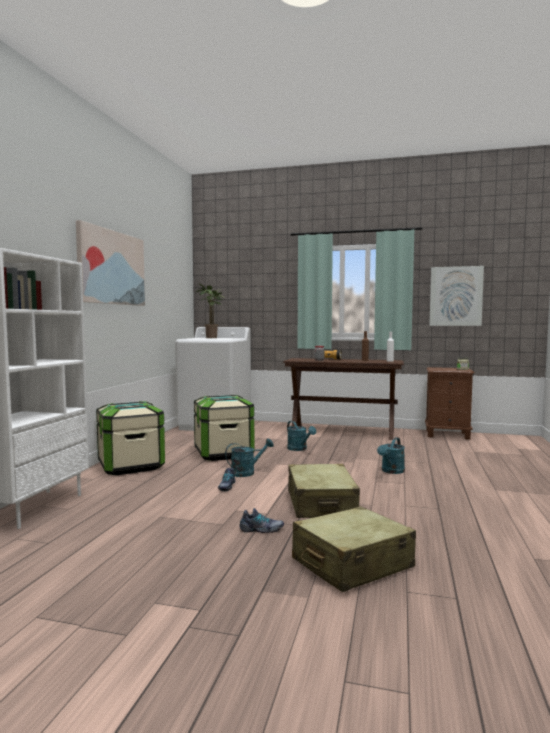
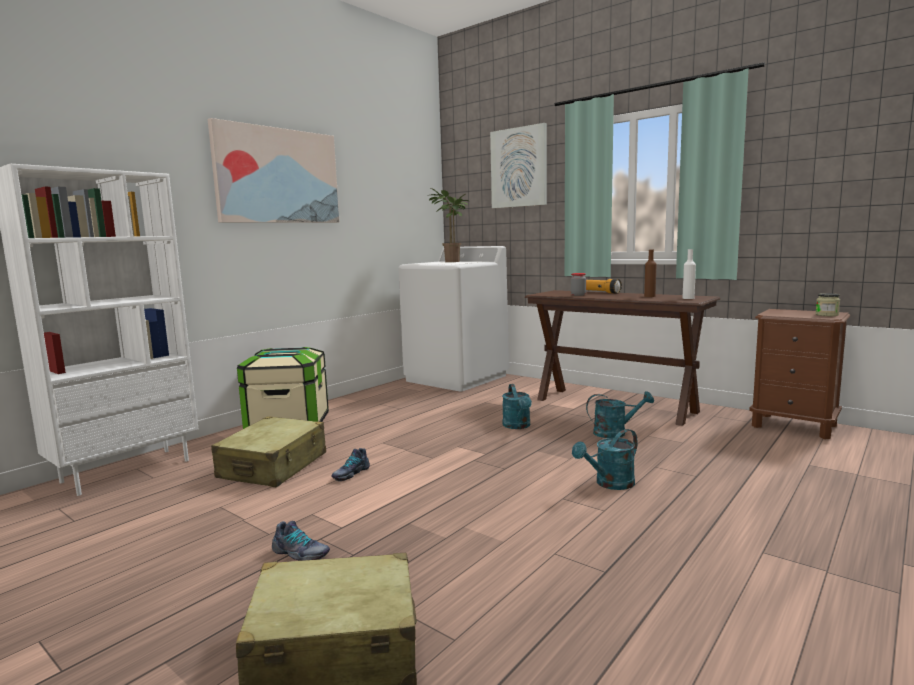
camera: 25 degrees right, 5 degrees up
storage box [194,395,254,461] -> none
turquoise watering can [225,438,274,477] -> turquoise watering can moved to [586,391,654,438]
beige suitcase [288,464,360,518] -> beige suitcase moved to [211,416,326,487]
picture [429,266,484,326] -> picture moved to [490,123,547,208]

